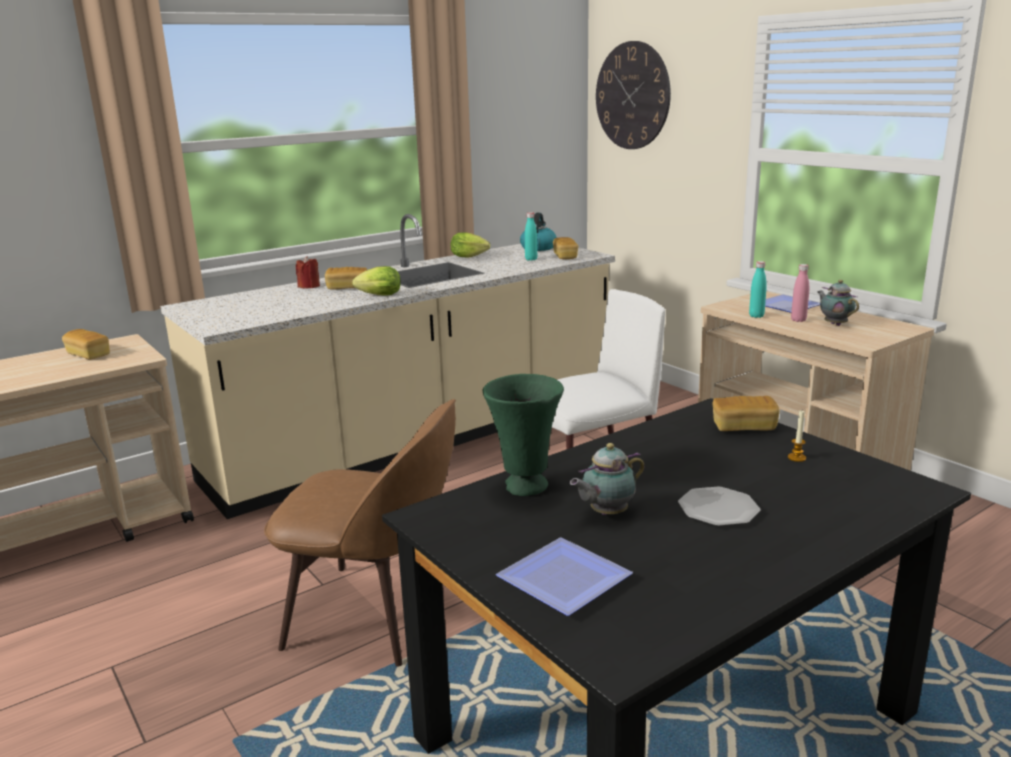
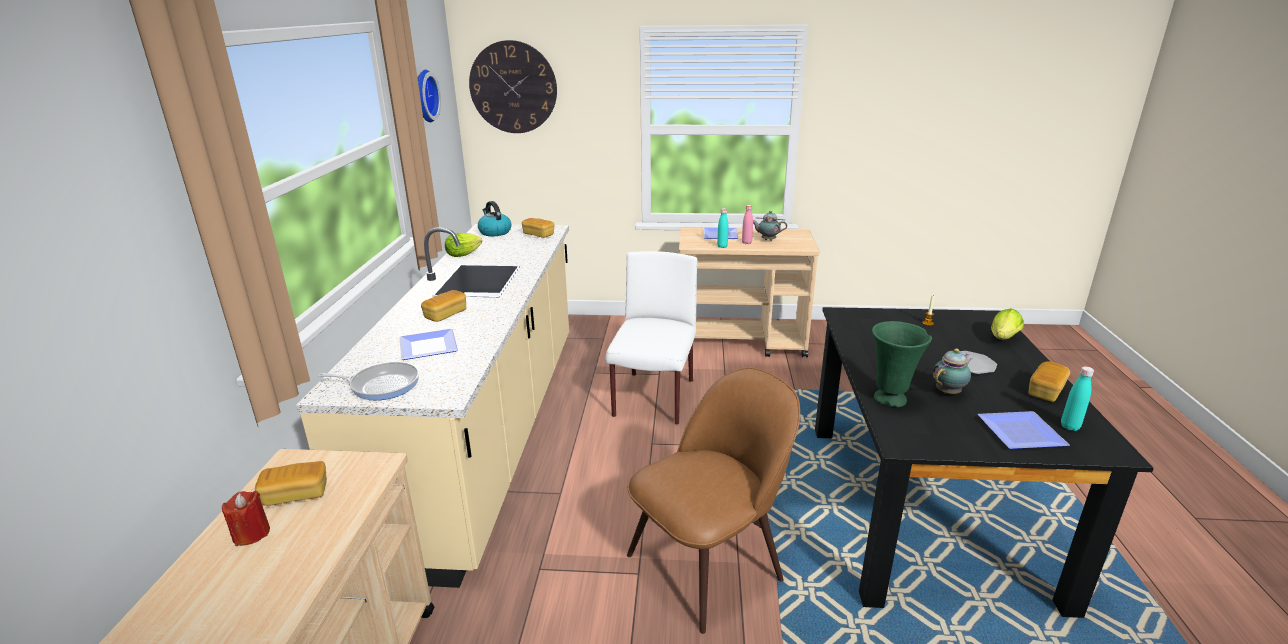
camera: 50 degrees left, 5 degrees up
red candle [296,256,320,289] -> red candle moved to [222,491,270,546]
lettuce [352,266,401,296] -> lettuce moved to [991,308,1024,340]
turquoise bottle [525,212,537,261] -> turquoise bottle moved to [1061,366,1094,431]
teapot [570,443,644,515] -> teapot turned 135 degrees counterclockwise [933,348,972,394]
bread [712,396,780,431] -> bread moved to [1029,362,1070,402]
none -> frying pan [318,362,419,400]
none -> plate [399,329,458,360]
none -> wall clock [417,69,441,122]

